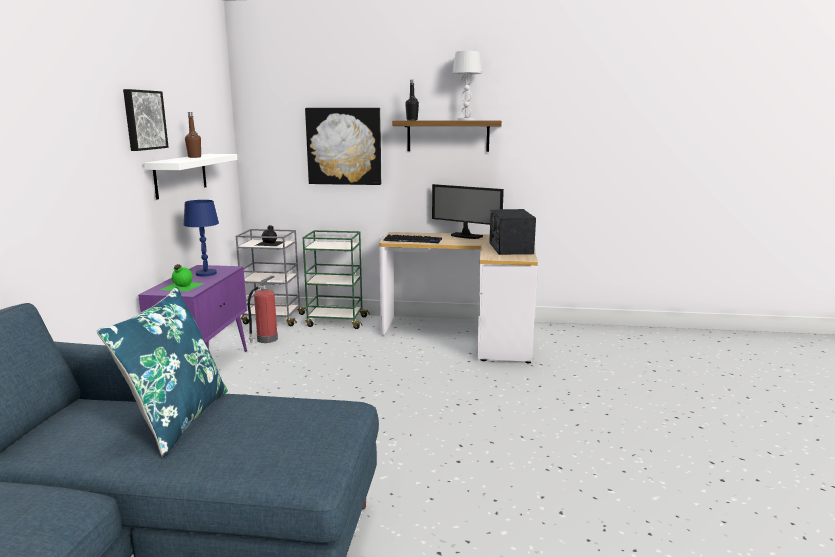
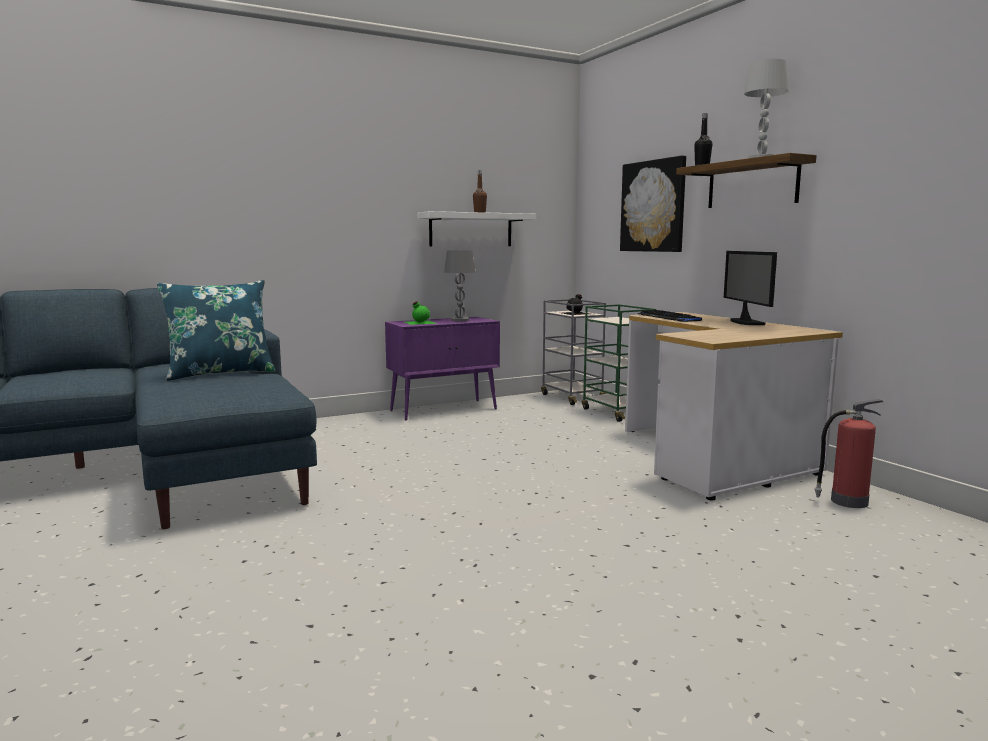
camera: 55 degrees right, 5 degrees down
picture [123,89,169,151] -> none
blue table lamp [184,200,219,277] -> grey table lamp [444,250,475,321]
fire extinguisher [248,276,278,343] -> fire extinguisher moved to [814,399,883,508]
radio [489,209,536,255] -> none

